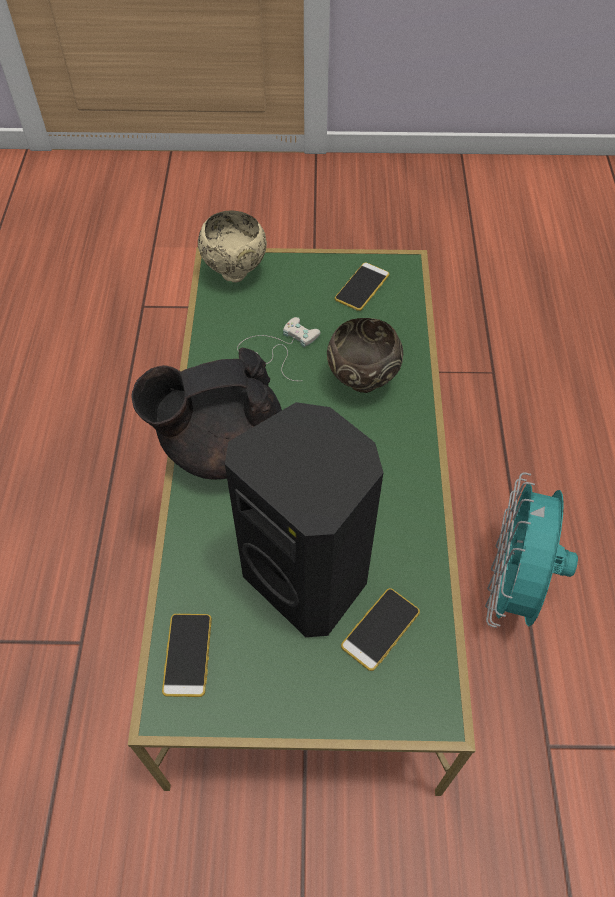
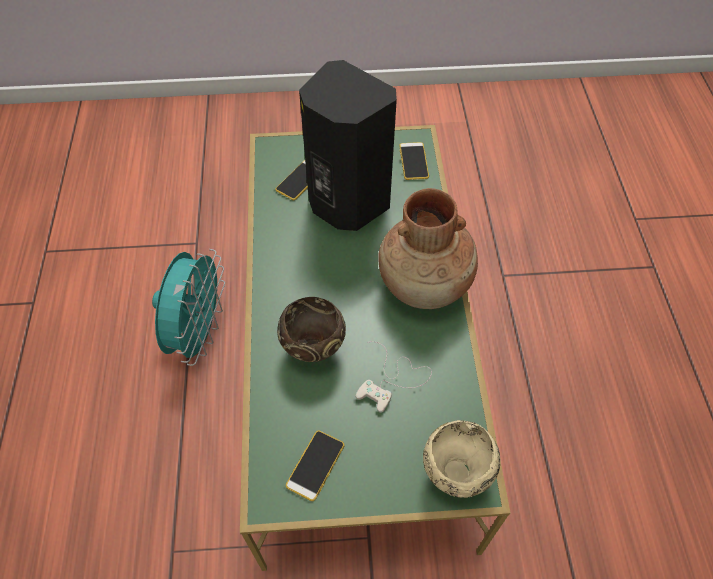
camera: 175 degrees right, 0 degrees up
black teapot [131,348,282,480] -> brown vase [378,188,478,309]

